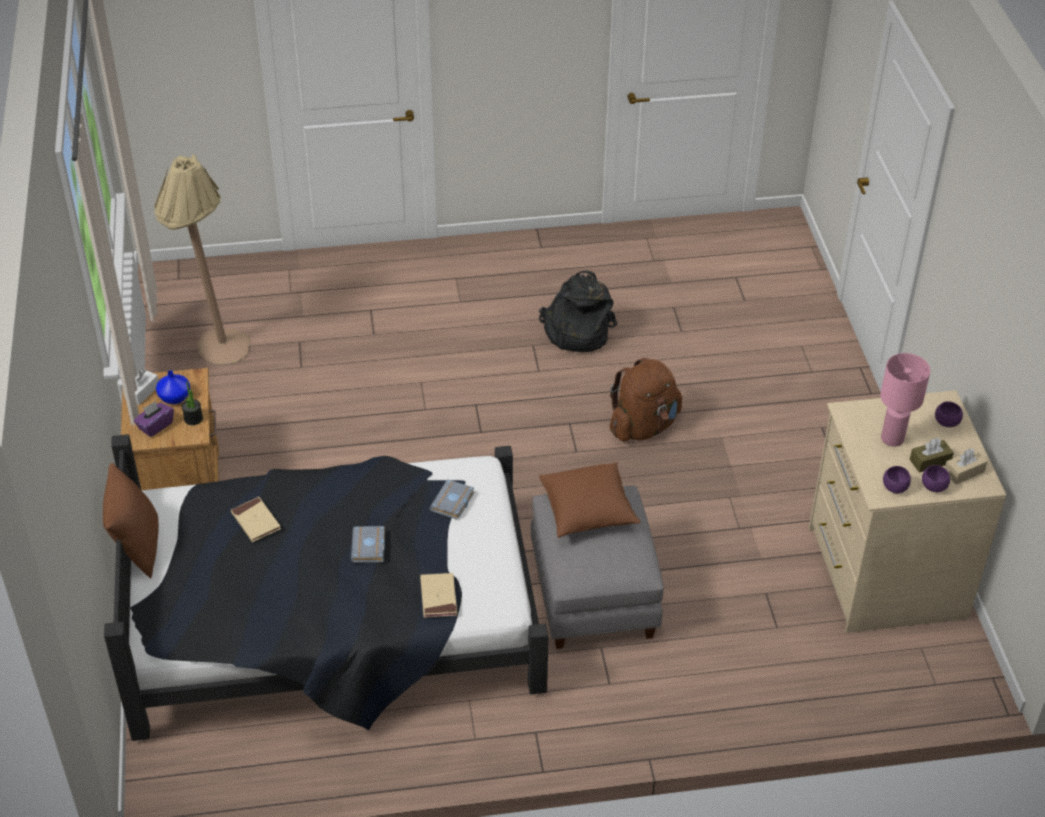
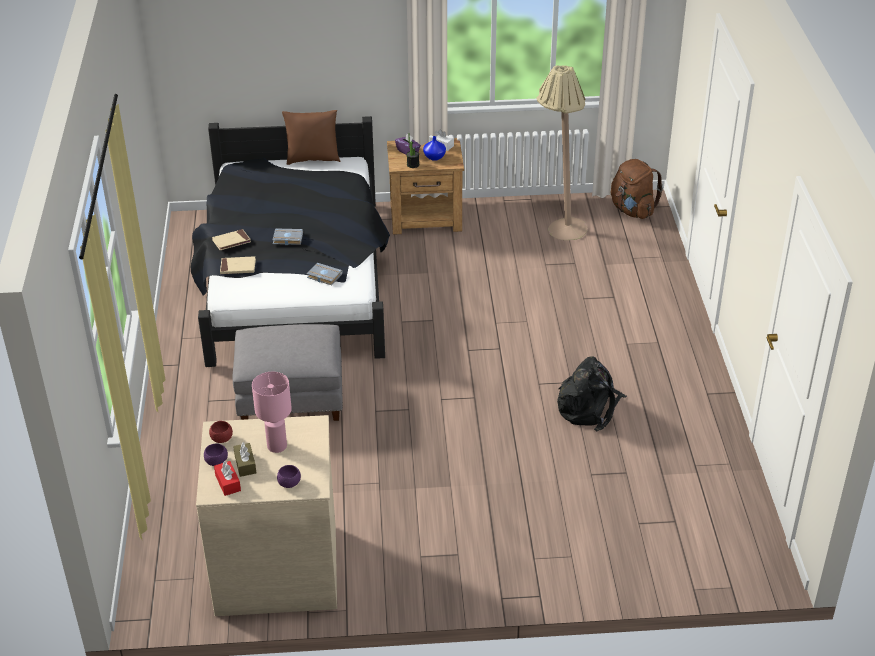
camera: 95 degrees right, 5 degrees down
beige book [231,497,281,542] -> beige book moved to [212,229,251,250]
brown pillow [539,462,641,538] -> none
brown backpack [610,358,682,441] -> brown backpack moved to [611,159,663,219]
purple bowl [883,466,911,493] -> red bowl [209,421,233,443]
beige tissue box [945,448,988,484] -> red tissue box [214,461,241,496]

